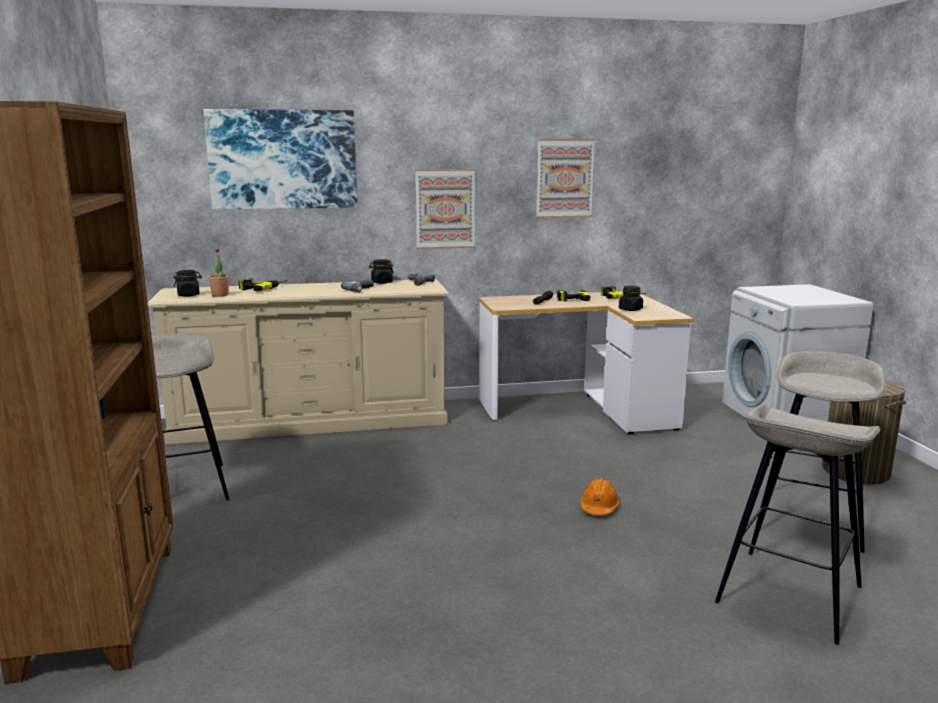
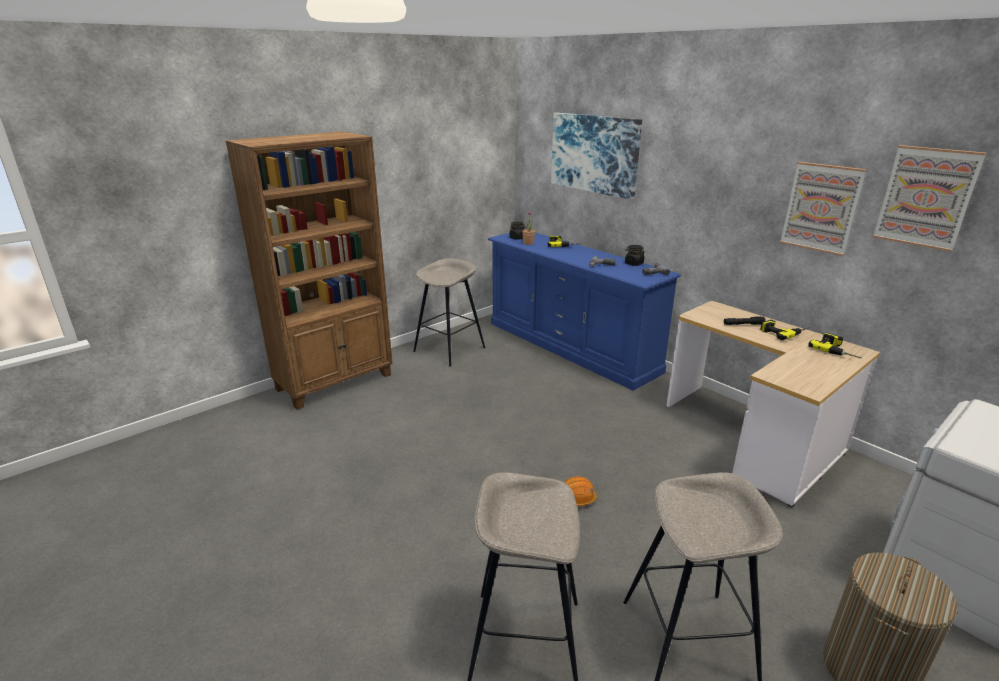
camera: 60 degrees right, 10 degrees up
beige cabinet [148,279,449,444] -> blue cabinet [488,233,681,391]
picture [415,169,475,249] -> picture moved to [873,145,986,252]
black jar [619,286,643,311] -> none

